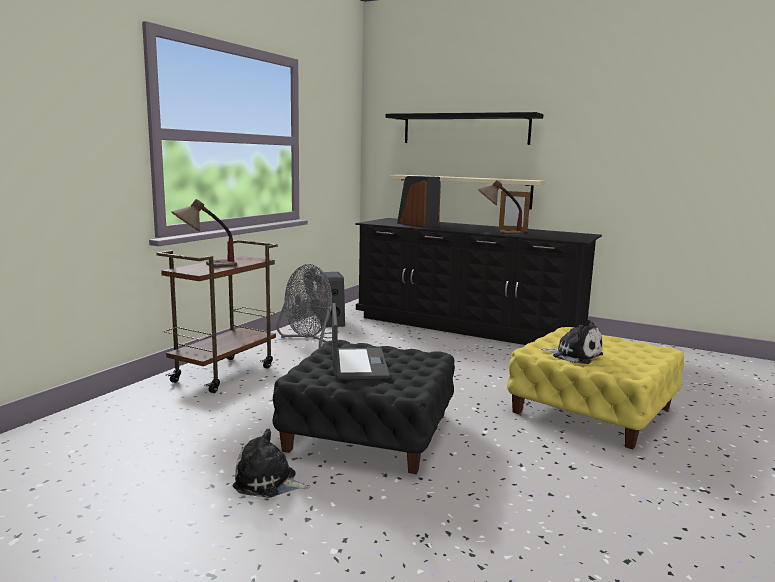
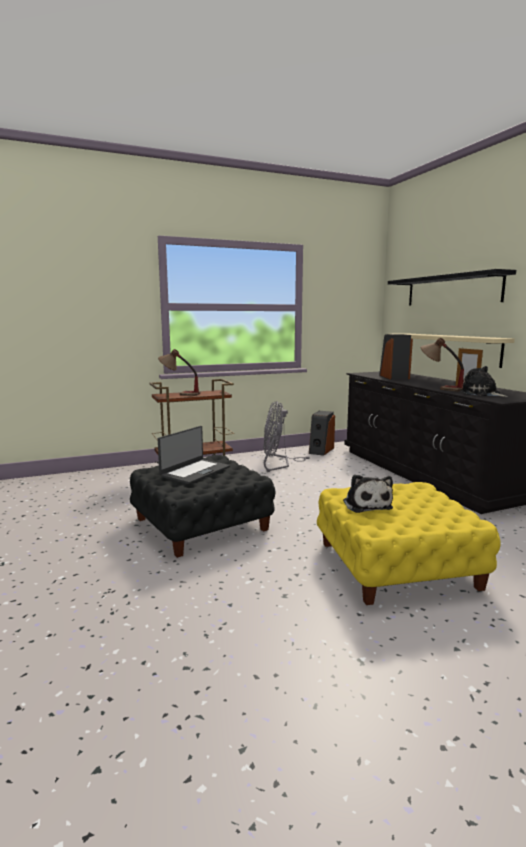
camera: 40 degrees right, 0 degrees up
plush toy [233,429,310,498] -> plush toy moved to [461,366,508,397]

